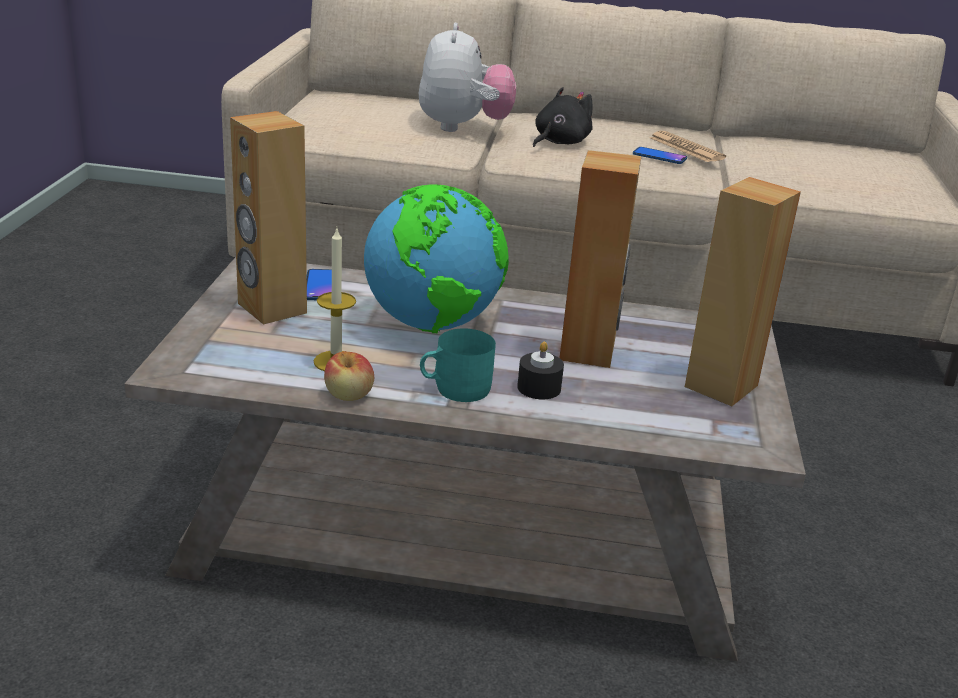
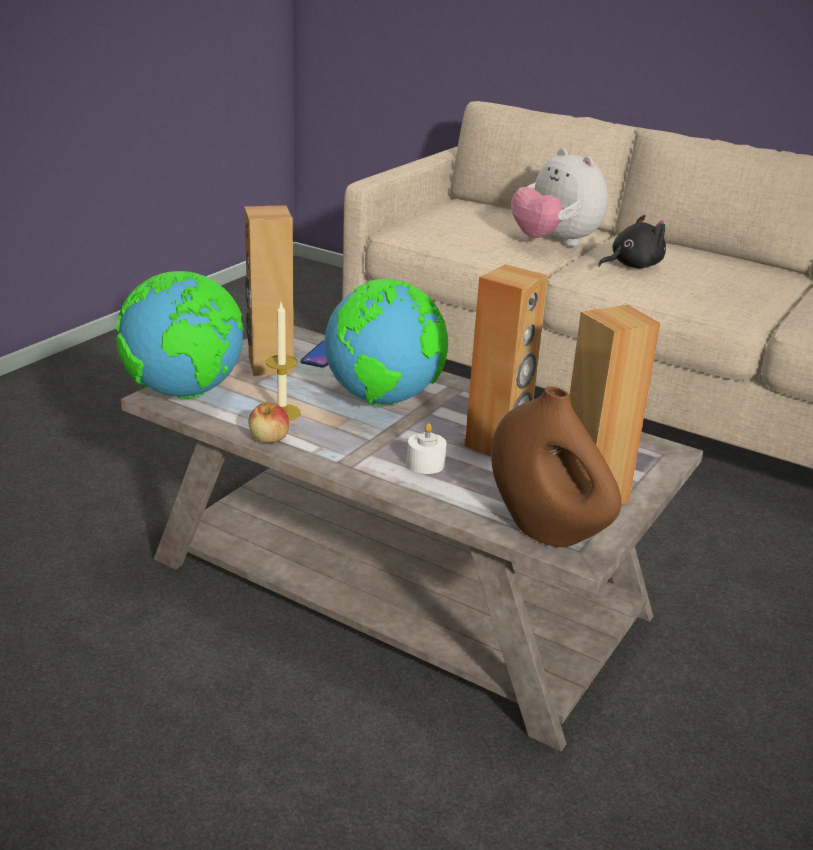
camera: 25 degrees right, 0 degrees up
plush toy [419,23,516,132] -> plush toy turned 120 degrees clockwise [511,148,608,246]
turquoise mug [420,328,496,402] -> none
black candle [517,341,564,400] -> white candle [407,423,447,474]
phone [633,147,687,164] -> none
newspaper [650,131,726,162] -> none
none -> globe [116,271,244,399]
none -> brown vase [491,386,621,547]

